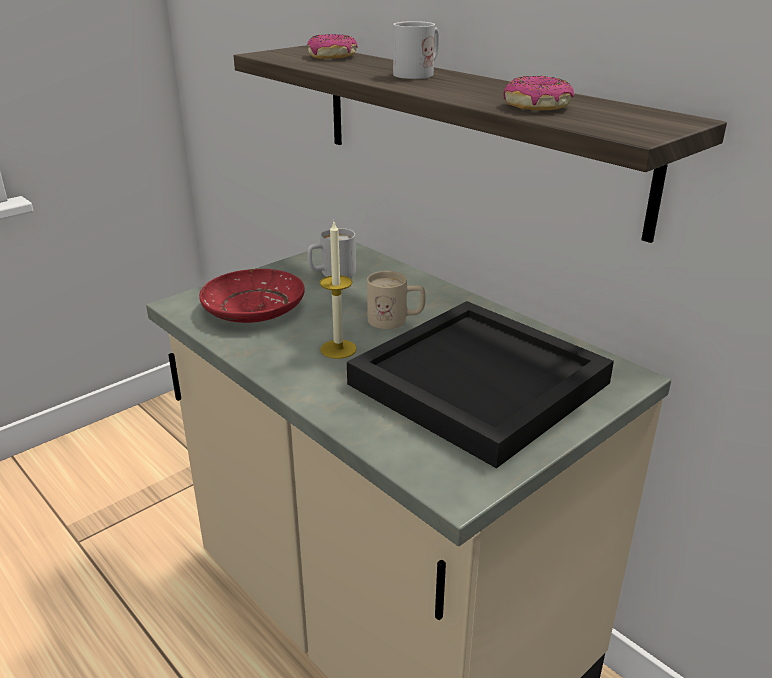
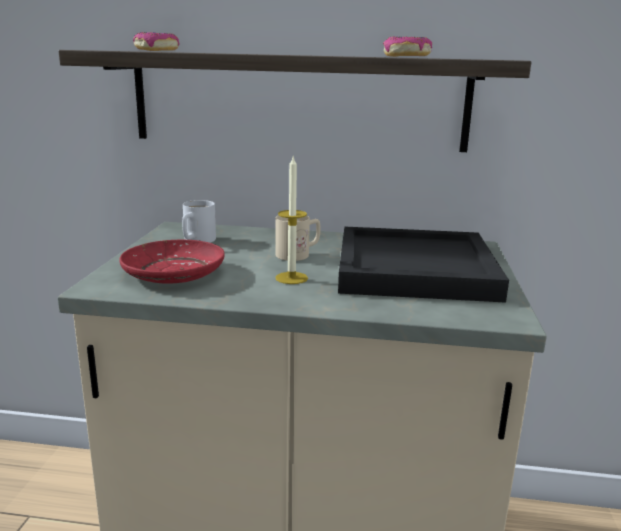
camera: 40 degrees left, 10 degrees down
white mug [393,21,439,79] -> none

